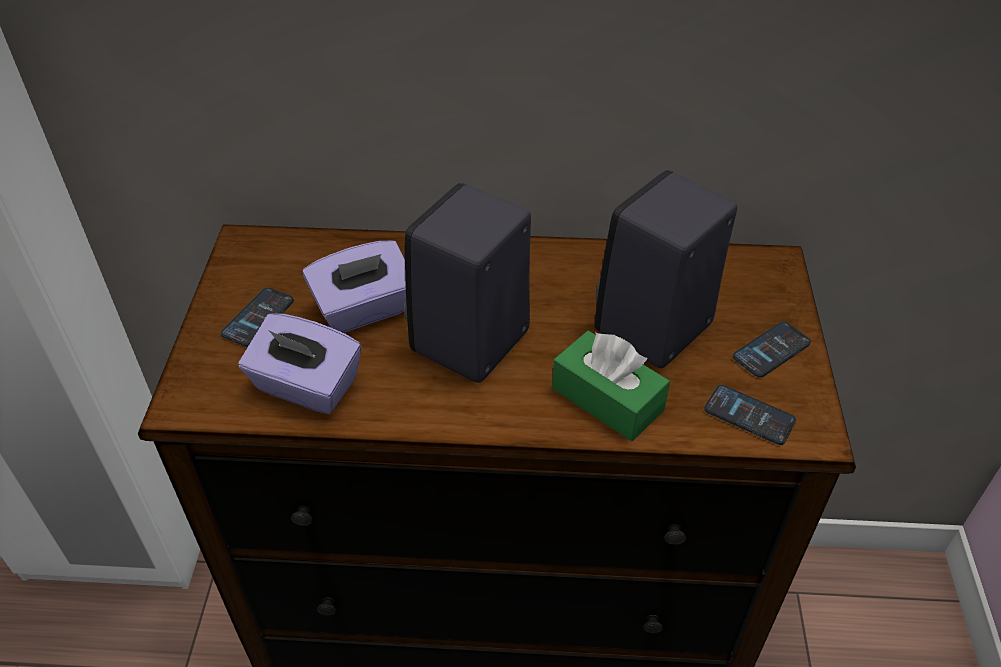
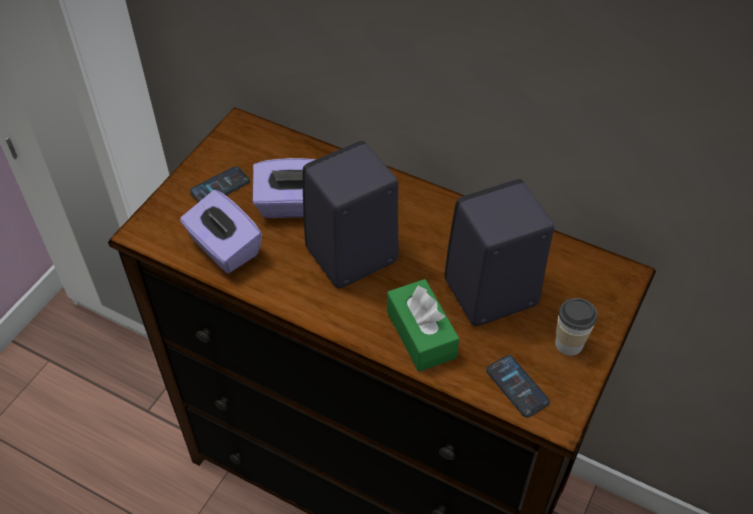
camera: 25 degrees right, 5 degrees up
phone [733,321,811,378] -> cup [555,298,598,355]

